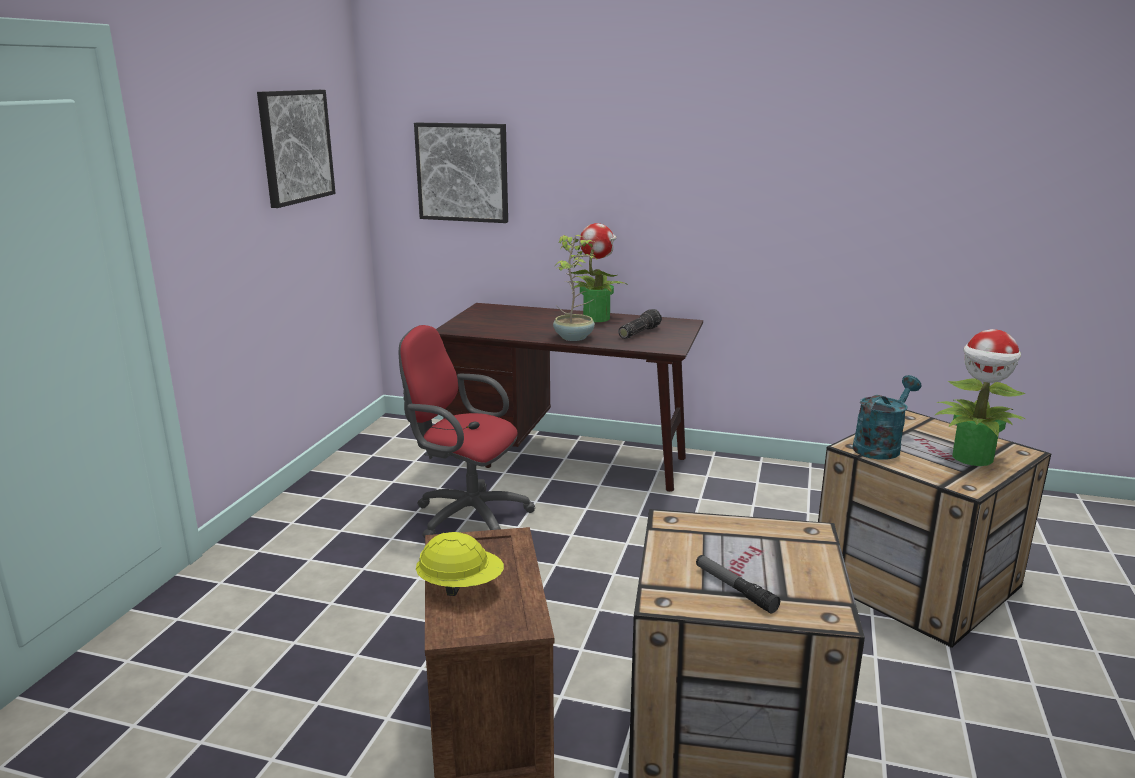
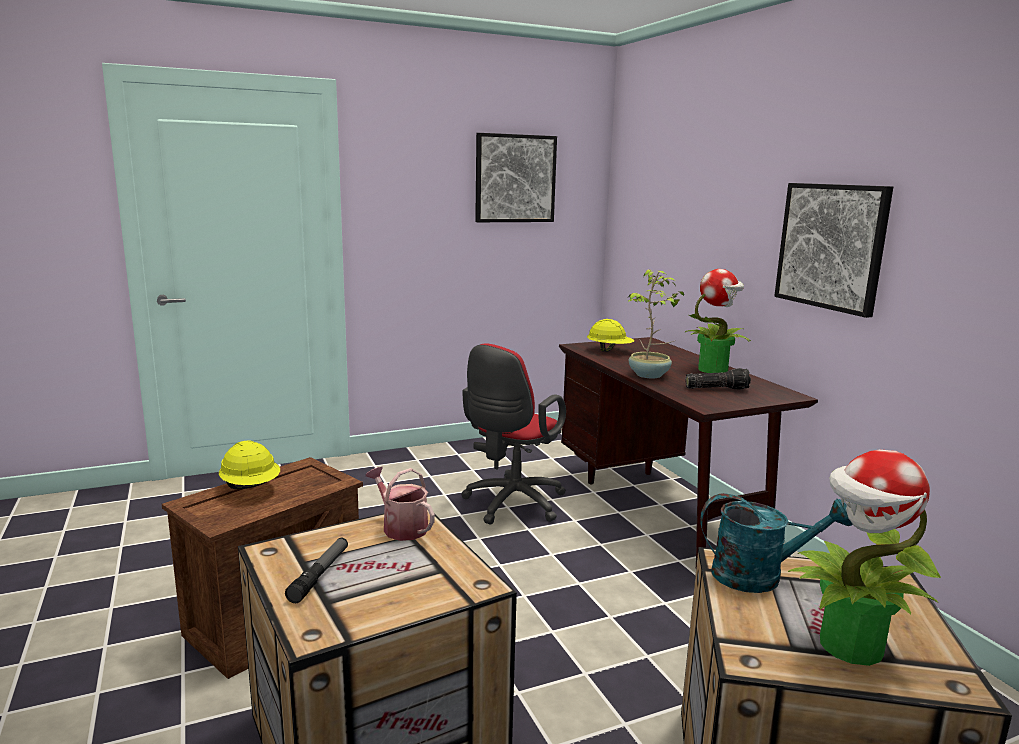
camera: 50 degrees right, 5 degrees down
red office chair [399,325,535,538] -> red office chair turned 135 degrees counterclockwise [461,344,566,525]
picture [414,123,508,223] -> picture moved to [774,183,893,318]
none -> watering can [366,467,435,541]
none -> yellow hard hat [587,319,634,352]

